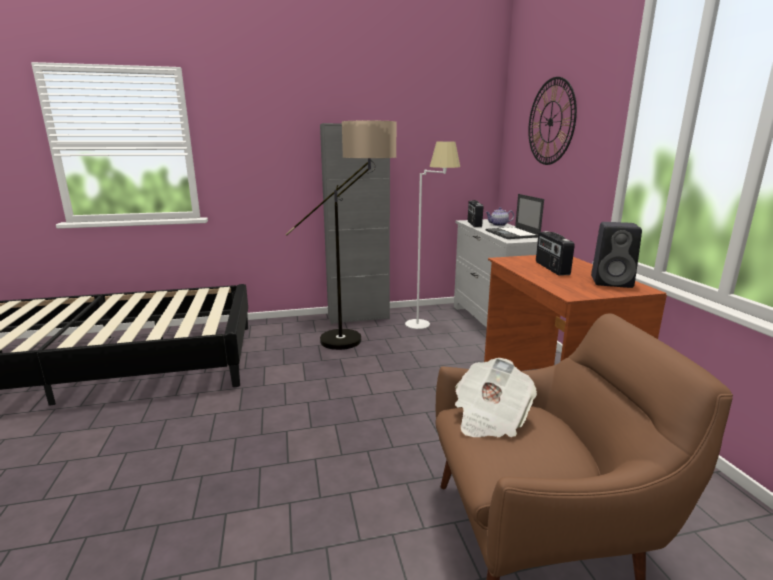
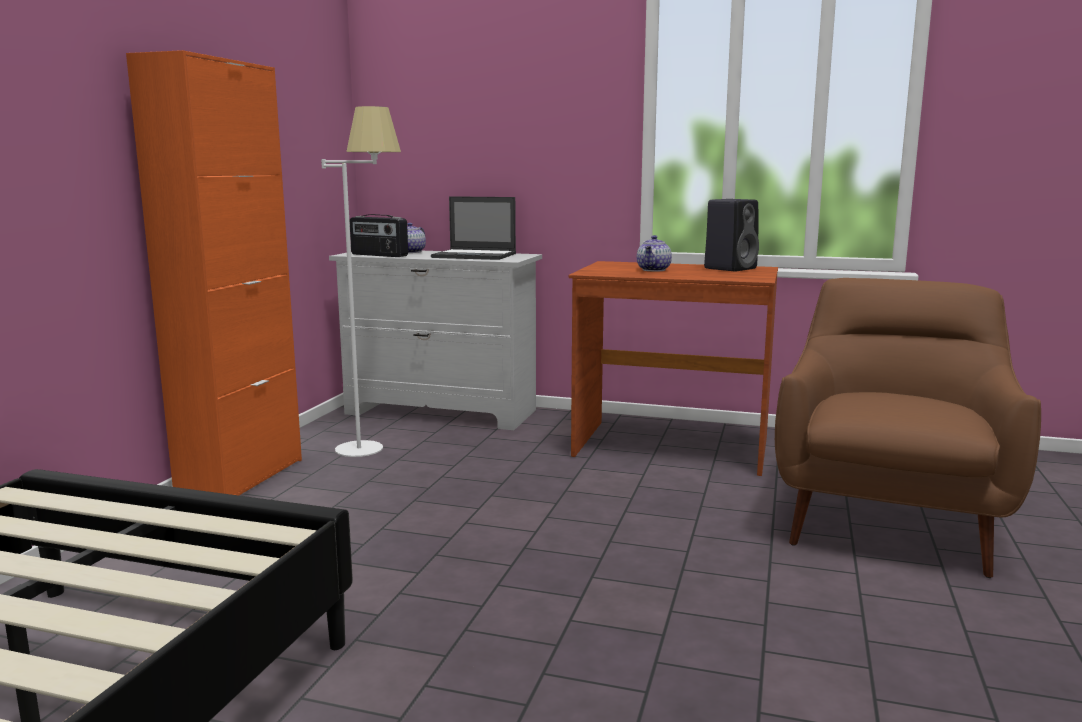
camera: 60 degrees left, 5 degrees down
floor lamp [285,121,396,350] -> none
grey cabinet [320,123,390,324] -> orange cabinet [126,50,302,496]
newspaper [455,358,537,437] -> none
wall clock [528,77,577,165] -> none
radio [536,231,575,276] -> teapot [637,235,672,272]

